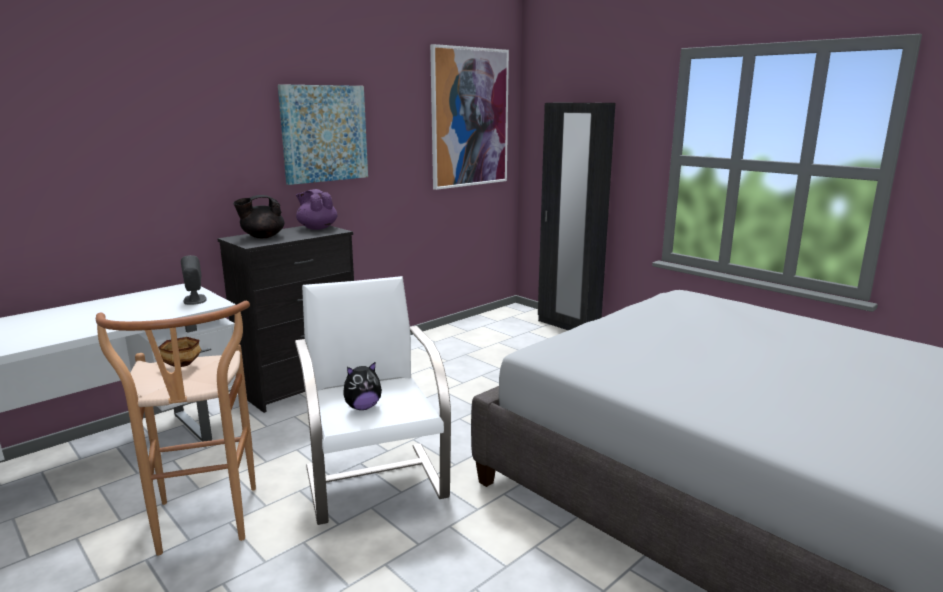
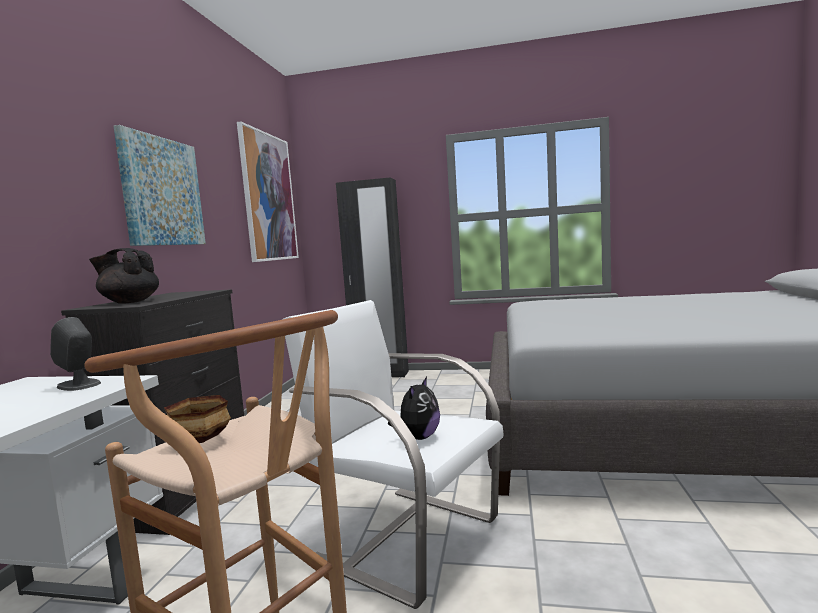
camera: 35 degrees left, 10 degrees down
black teapot [233,195,284,238] -> black teapot turned 75 degrees clockwise [89,248,159,304]
purple teapot [296,189,338,230] -> none

